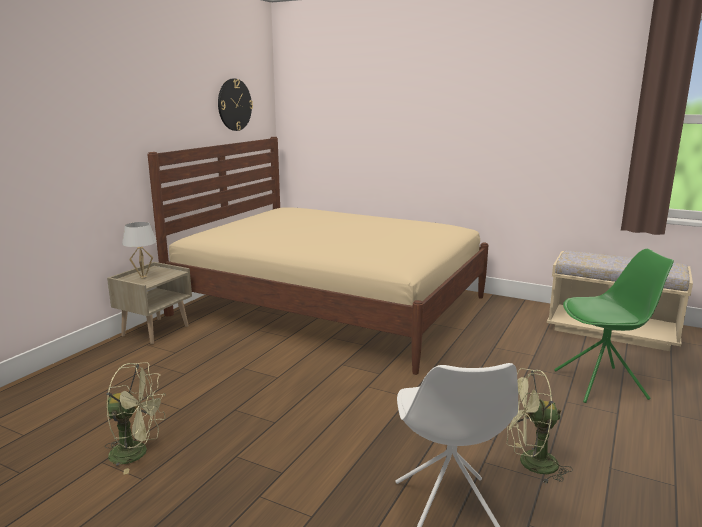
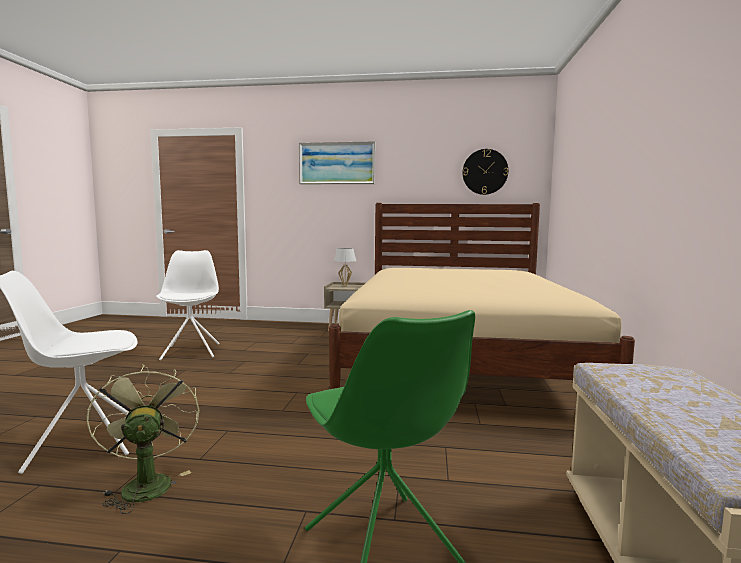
camera: 70 degrees right, 10 degrees down
green fan [105,362,166,475] -> white chair [156,250,220,360]
none -> picture [299,141,375,184]

